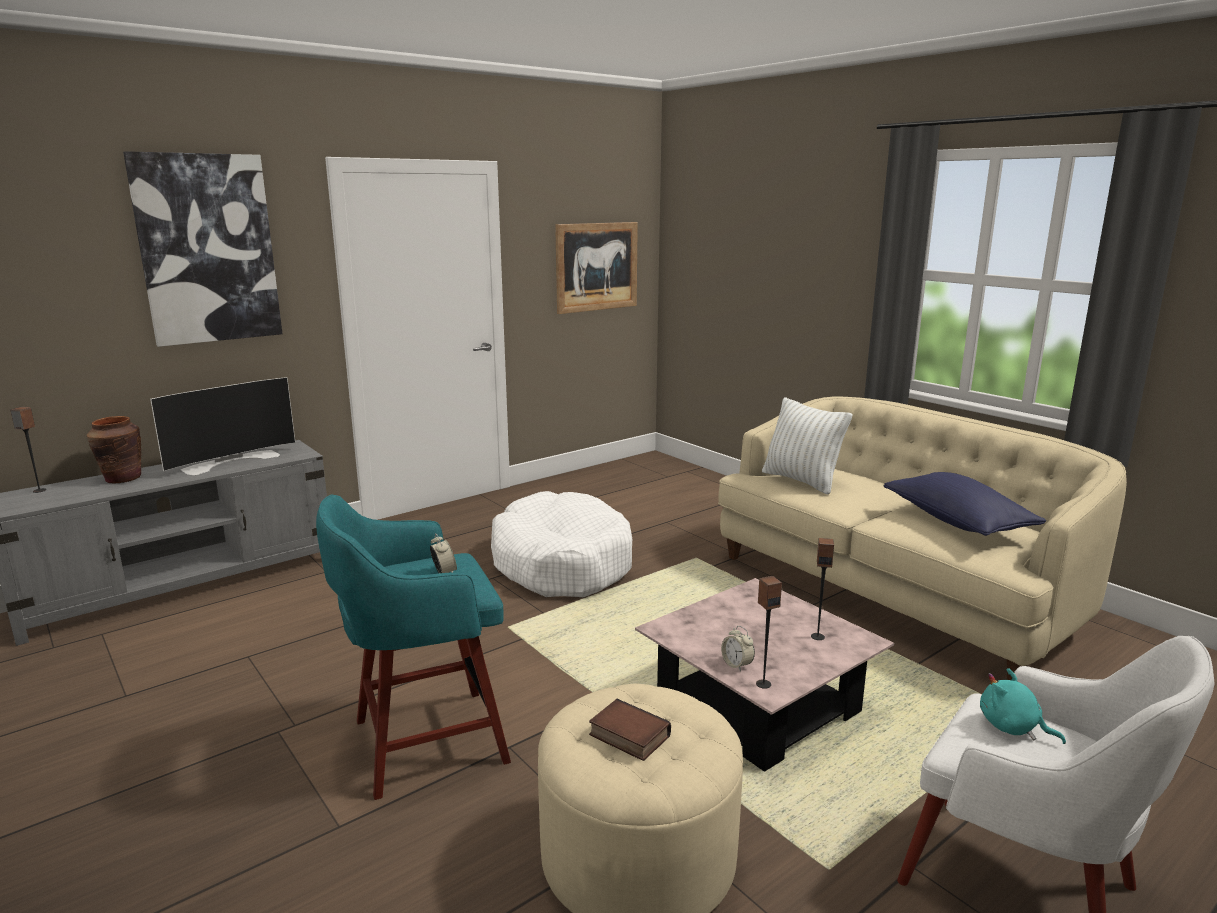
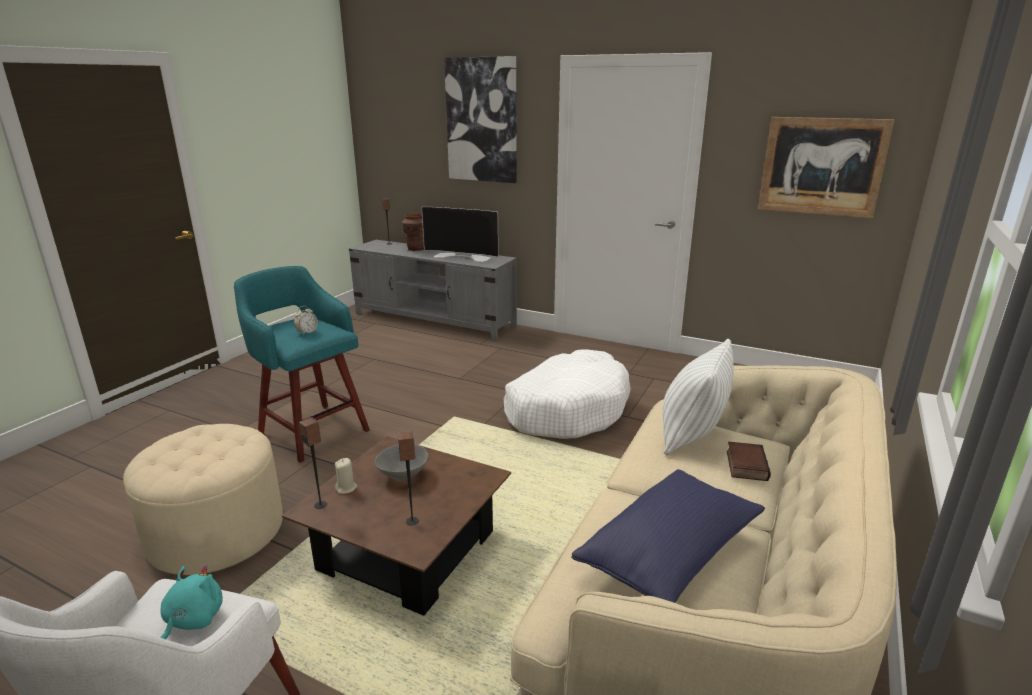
camera: 65 degrees right, 5 degrees up
book [589,699,671,761] -> book moved to [727,442,771,481]
pink coffee table [635,578,894,772] -> brown coffee table [282,436,511,616]
alarm clock [721,626,755,672] -> beige candle [335,458,357,494]
none -> grey bowl [375,444,428,482]

